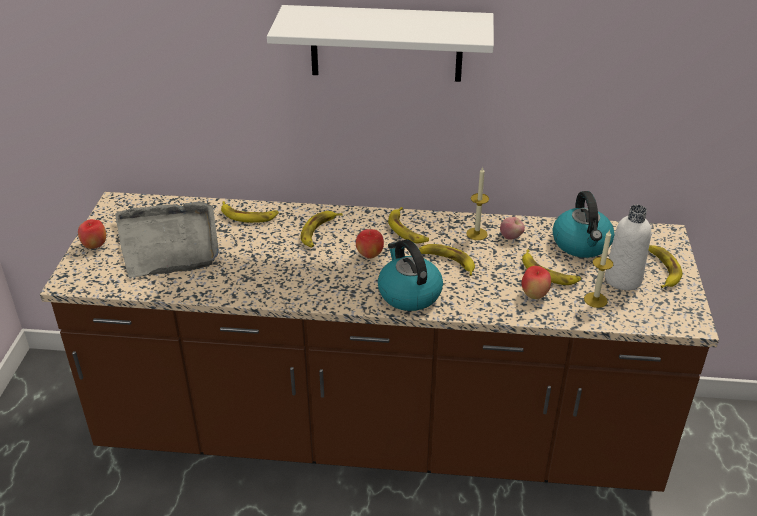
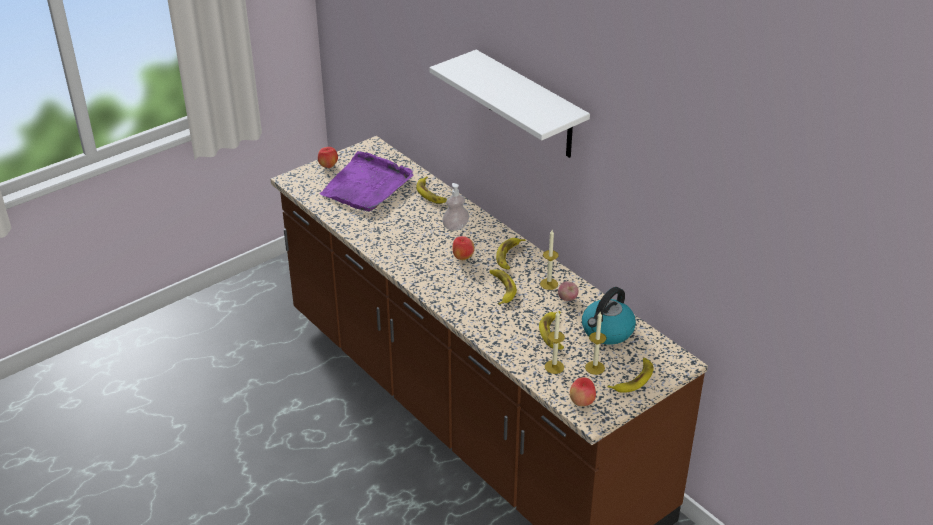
camera: 45 degrees right, 0 degrees up
grey tray [115,201,219,278] -> purple tray [320,151,413,212]
banana [301,211,342,247] -> soap dispenser [442,183,469,231]
kettle [378,239,443,311] -> none
apple [521,266,551,299] -> apple moved to [570,377,596,406]
white bottle [605,205,651,290] -> candle [585,312,606,375]

